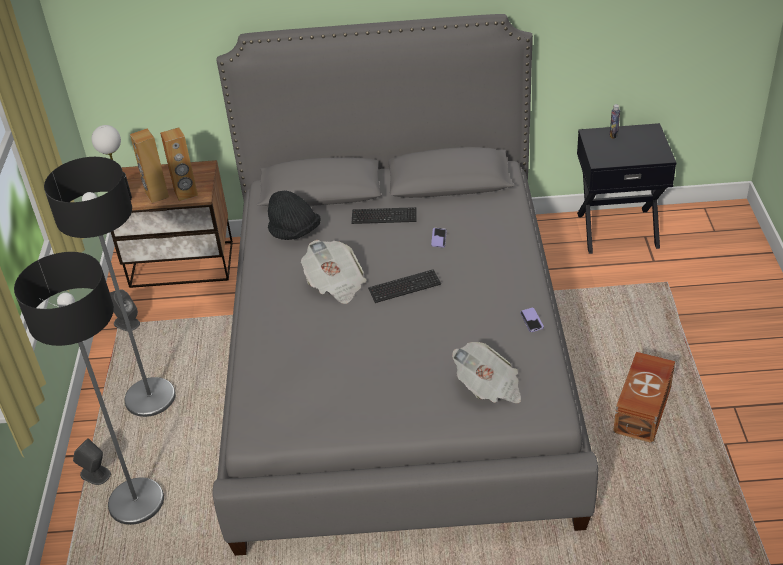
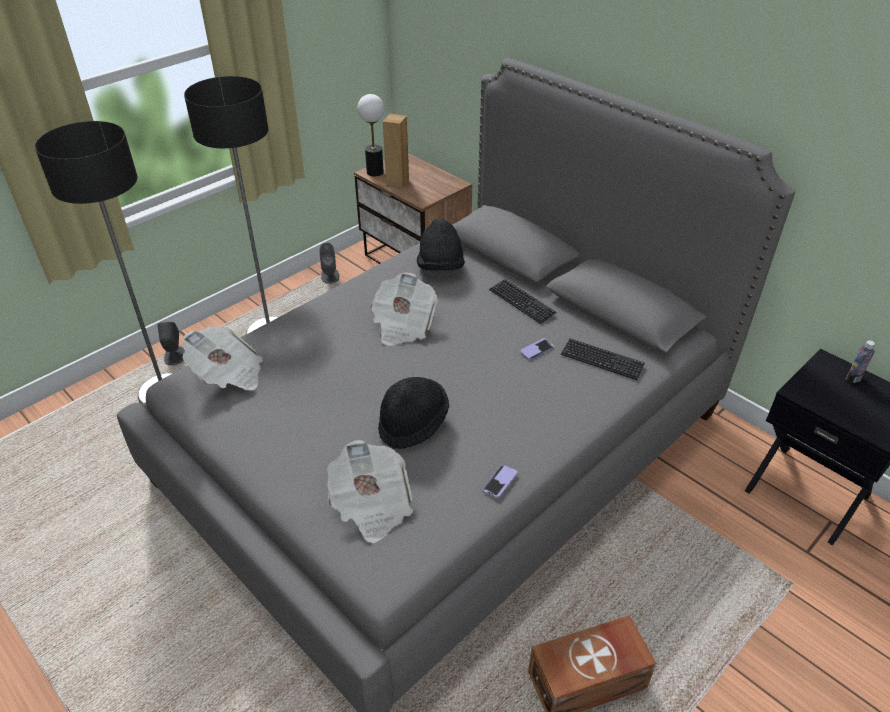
camera: 45 degrees right, 0 degrees up
brown speaker [160,128,198,201] -> none
keyboard [368,269,441,303] -> keyboard moved to [561,338,645,380]
none -> newspaper [182,326,263,391]
none -> black hat [378,377,449,449]

